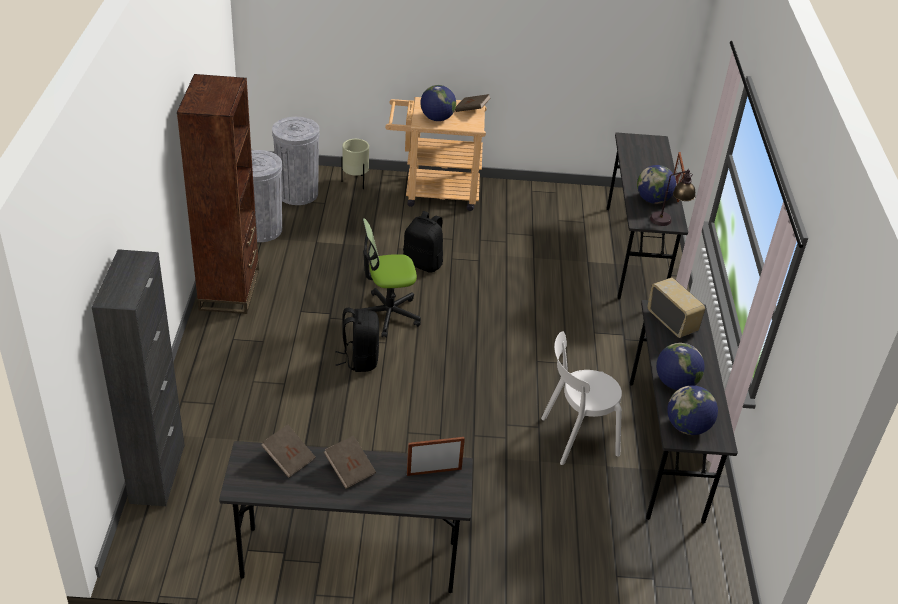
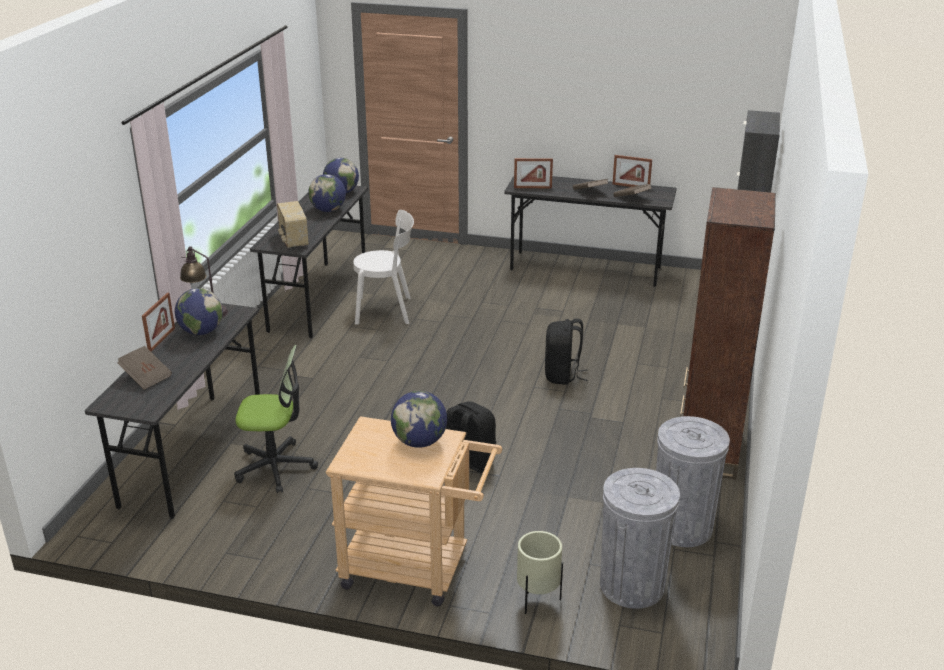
camera: 165 degrees left, 10 degrees down
office chair [352,218,421,338] -> office chair moved to [234,345,318,493]
brown book [455,94,491,112] -> brown book moved to [117,346,172,390]
none -> picture frame [613,155,652,187]

